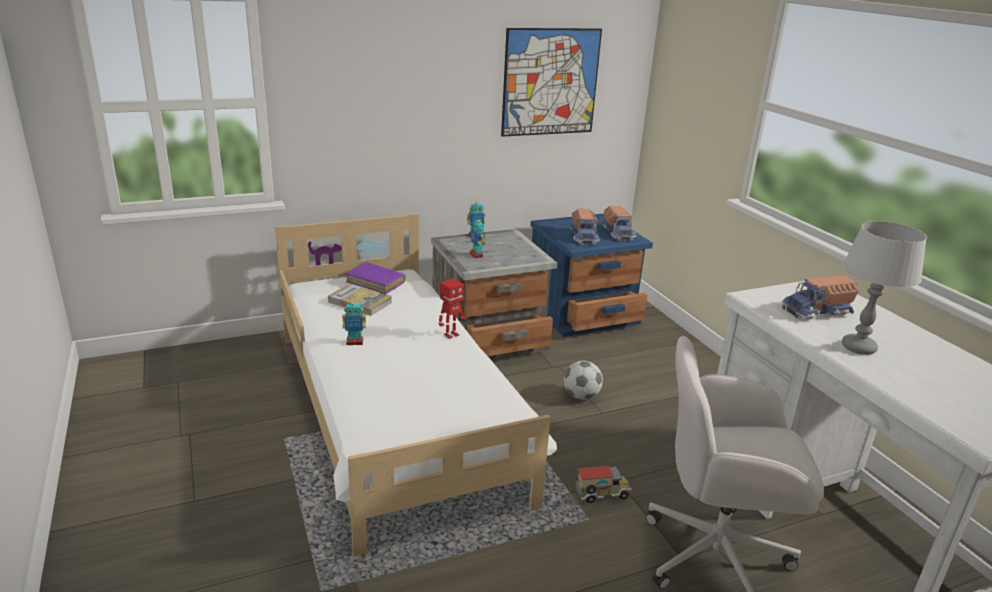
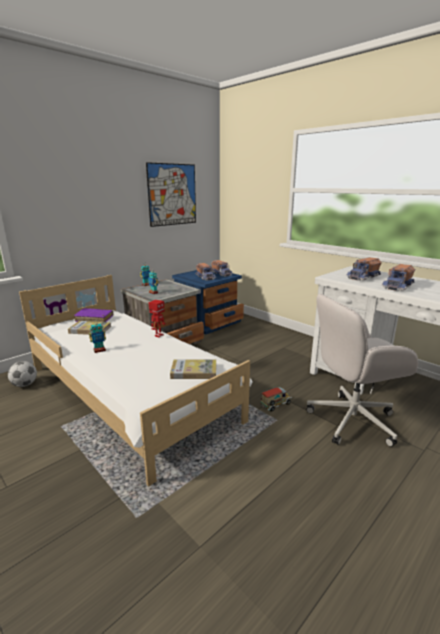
camera: 20 degrees left, 5 degrees down
football [564,361,603,400] -> football moved to [8,361,37,387]
grey table lamp [842,221,927,355] -> toy truck [382,264,415,292]
none -> book [170,360,216,379]

